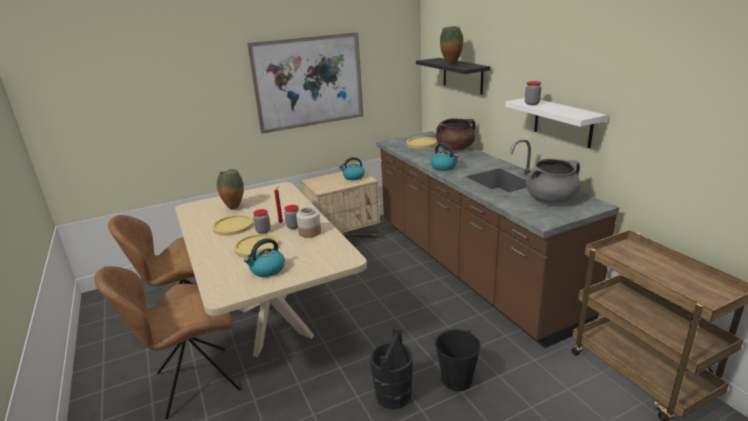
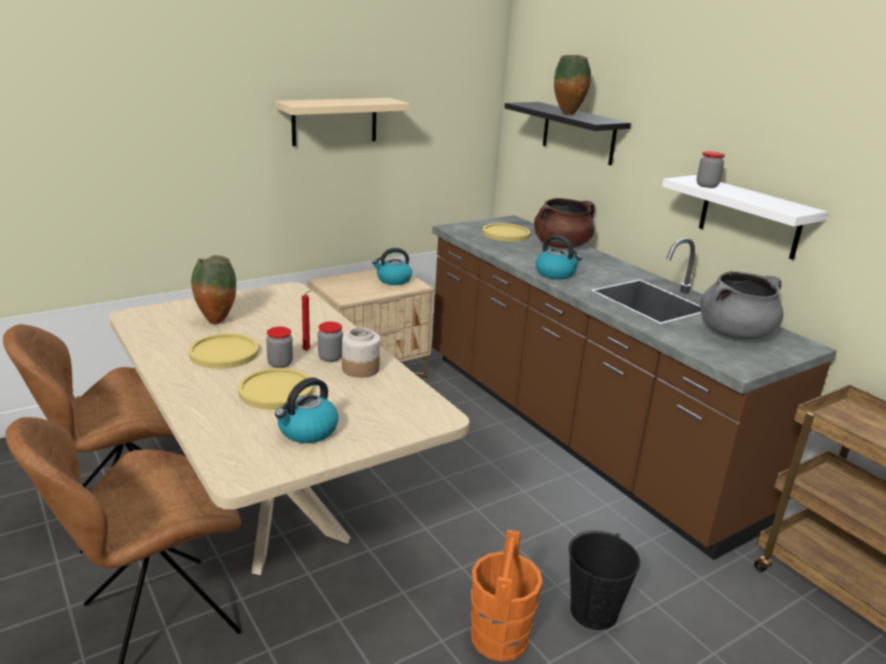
camera: 10 degrees left, 0 degrees up
picture [247,32,364,134] -> beige shelf [275,98,410,146]
black bucket [370,328,413,409] -> orange bucket [471,530,543,662]

